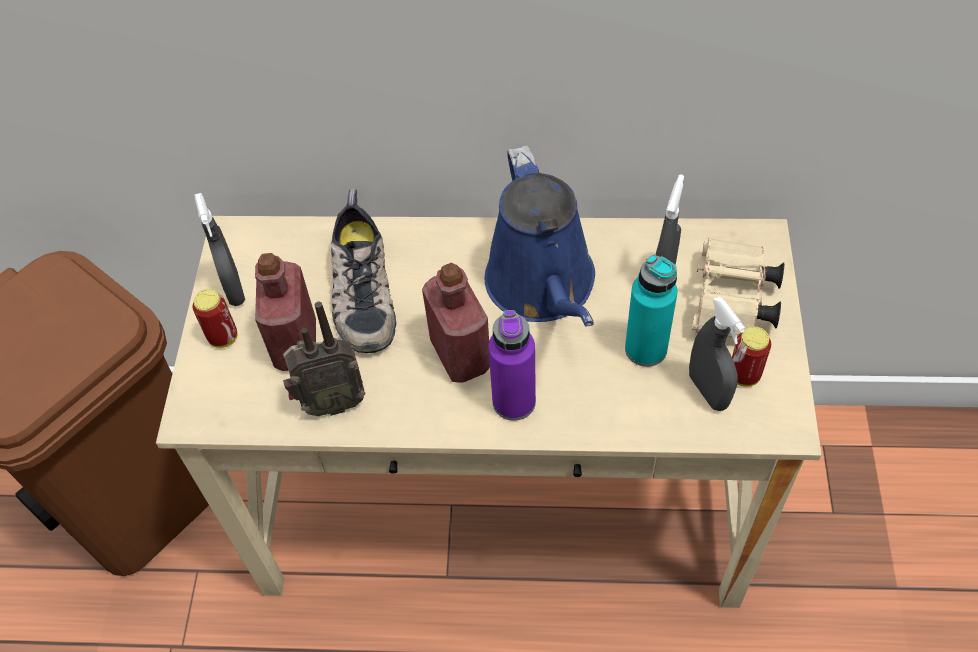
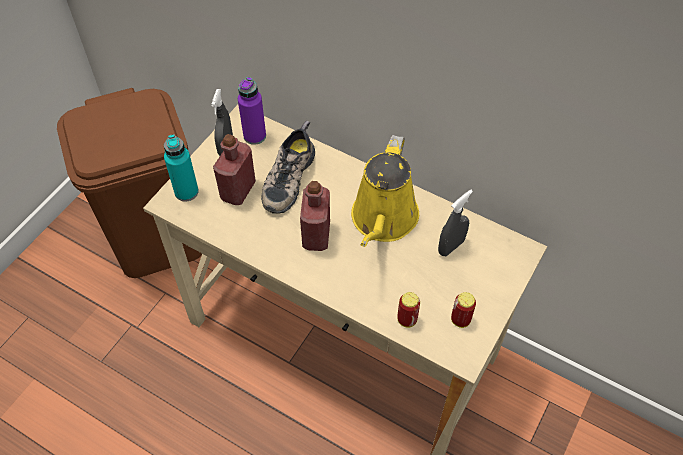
camera: 25 degrees right, 0 degrees up
can [192,289,238,348] -> can moved to [397,292,420,328]
radio [283,302,366,416] -> none
blue watering can [485,145,595,327] -> yellow watering can [351,135,419,247]
purple bottle [488,310,536,421] -> purple bottle moved to [238,77,266,145]
turquoise bottle [625,255,678,367] -> turquoise bottle moved to [164,134,199,201]
grey spray bottle [689,296,745,411] -> none
beige binoculars [692,238,784,338] -> none

